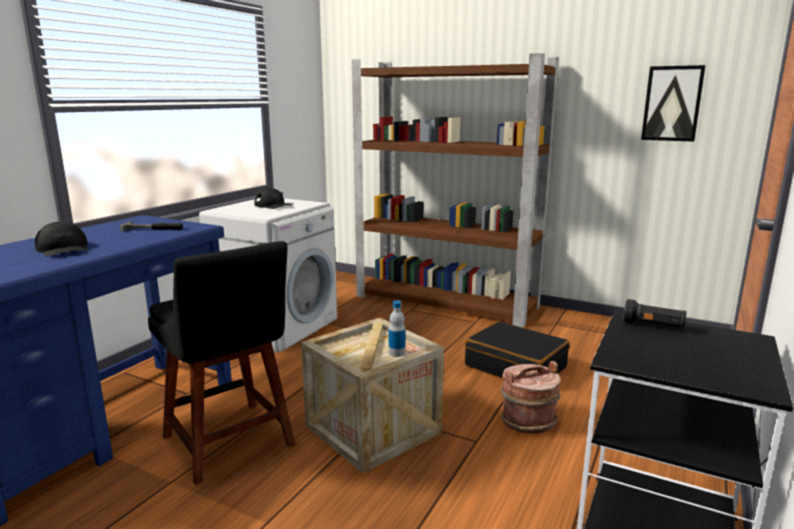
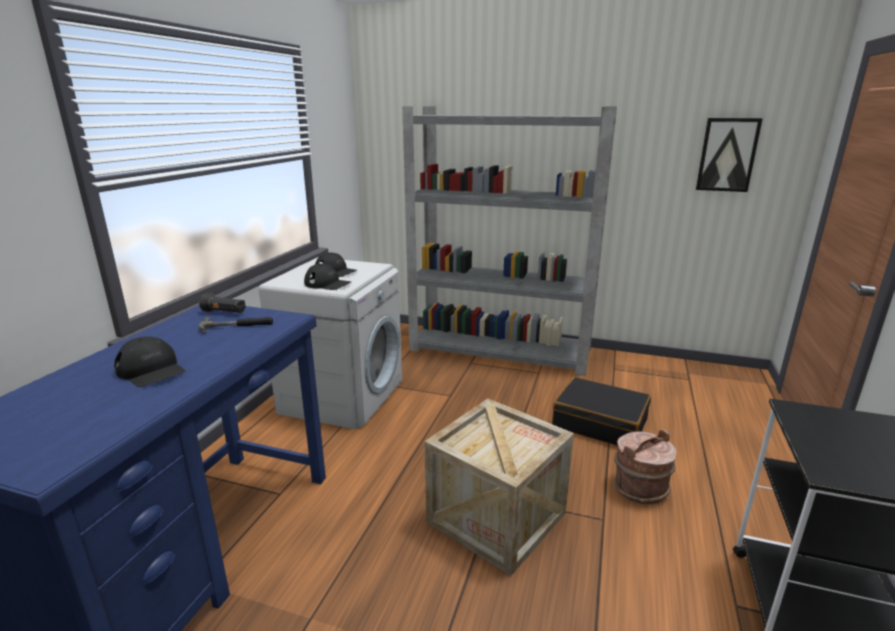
camera: 10 degrees left, 5 degrees up
black stool [148,241,295,485] -> none
brown bookcase [352,53,559,328] -> grey bookcase [402,106,617,376]
bottle [389,301,405,357] -> none
black flashlight [623,299,687,328] -> black flashlight moved to [199,293,246,313]
none -> black cap [304,264,351,290]

